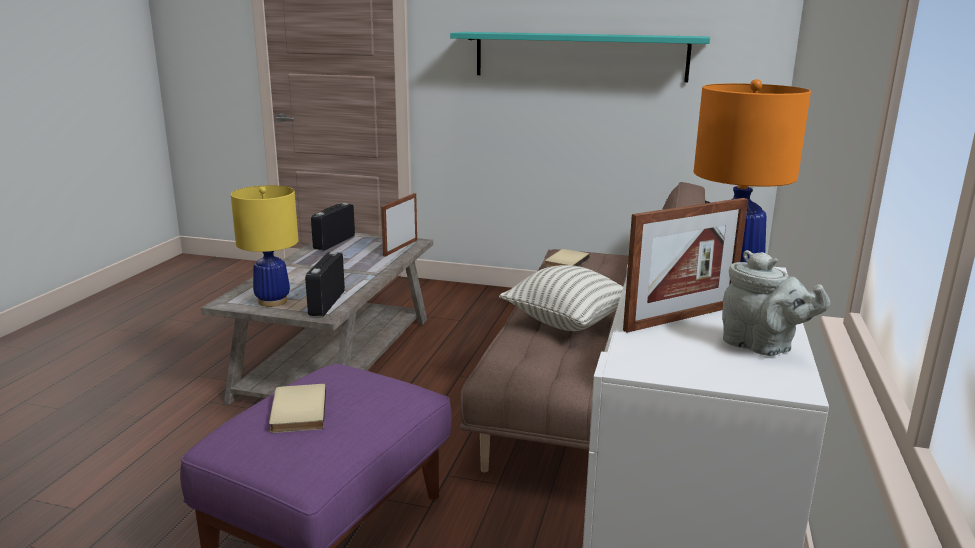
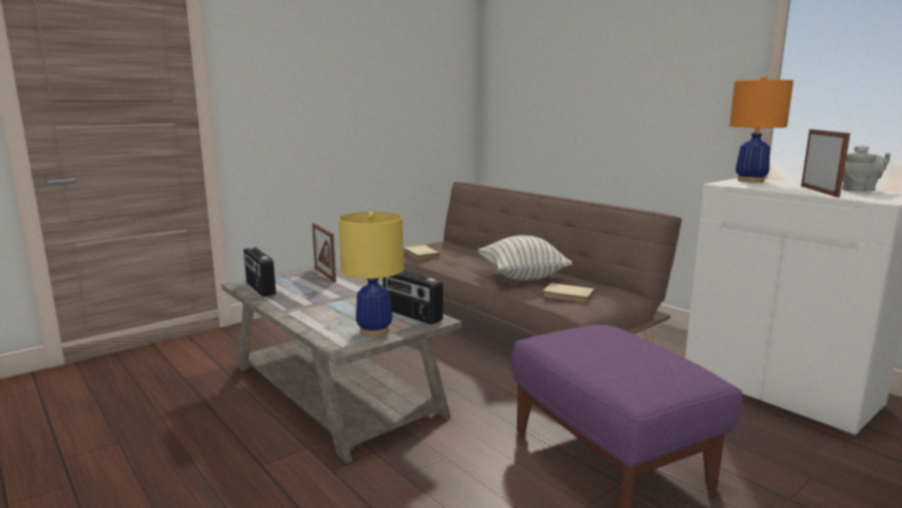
camera: 55 degrees left, 5 degrees down
beige book [269,384,326,433] -> beige book moved to [543,283,595,302]
turquoise shelf [450,32,710,82] -> none

